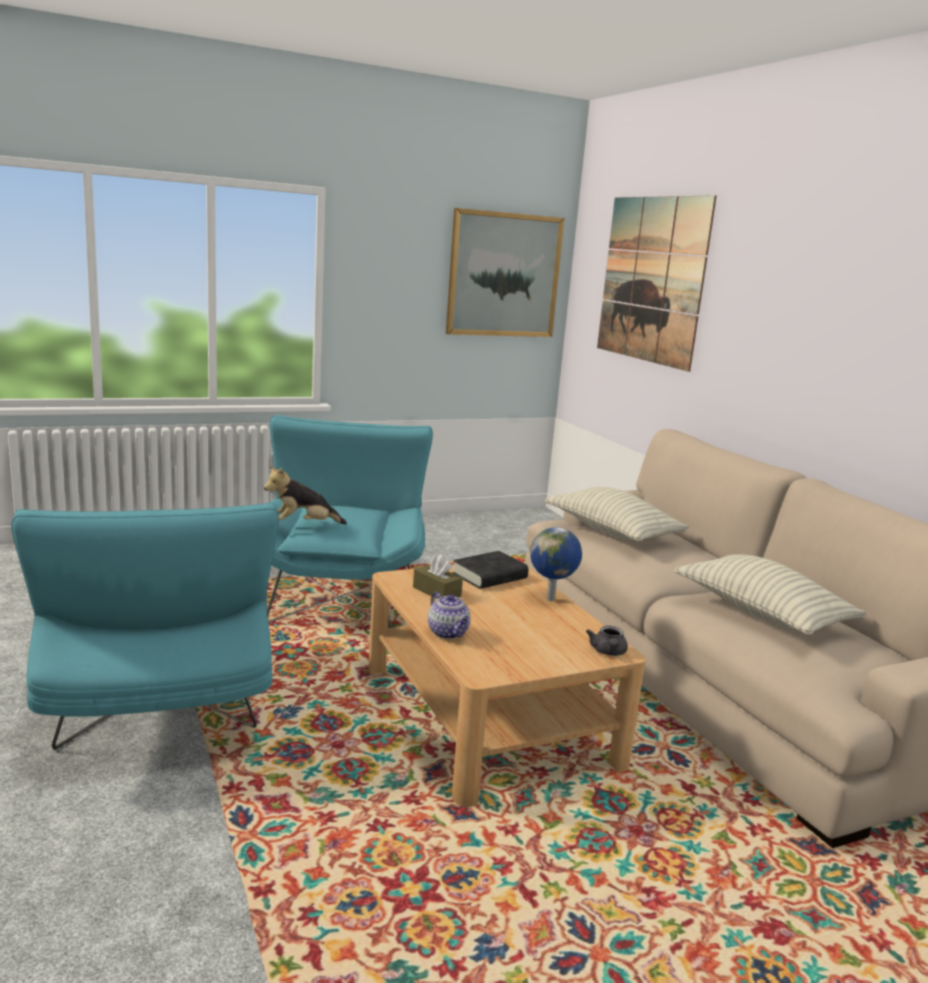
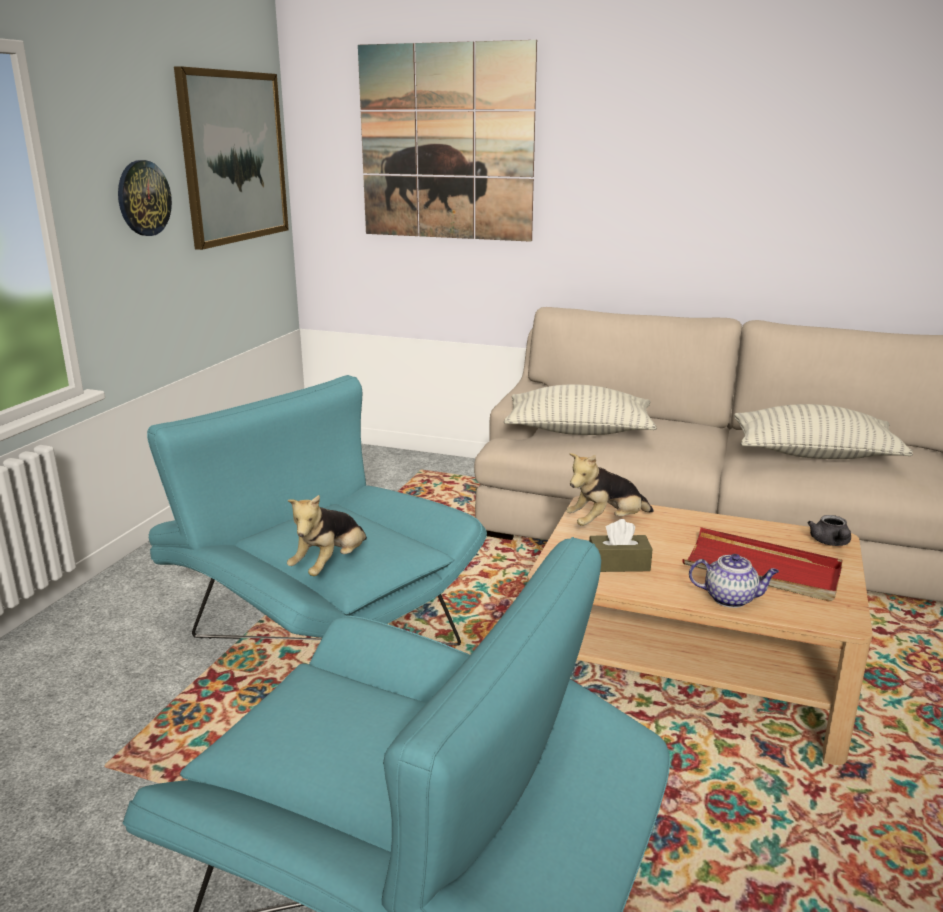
camera: 45 degrees left, 5 degrees up
black book [452,551,528,589] -> plush toy [566,453,653,526]
globe [530,527,582,601] -> none
grey teapot [586,626,628,656] -> grey teapot turned 45 degrees clockwise [808,515,851,546]
none -> wall clock [118,160,172,236]
none -> red tray [683,527,842,601]

